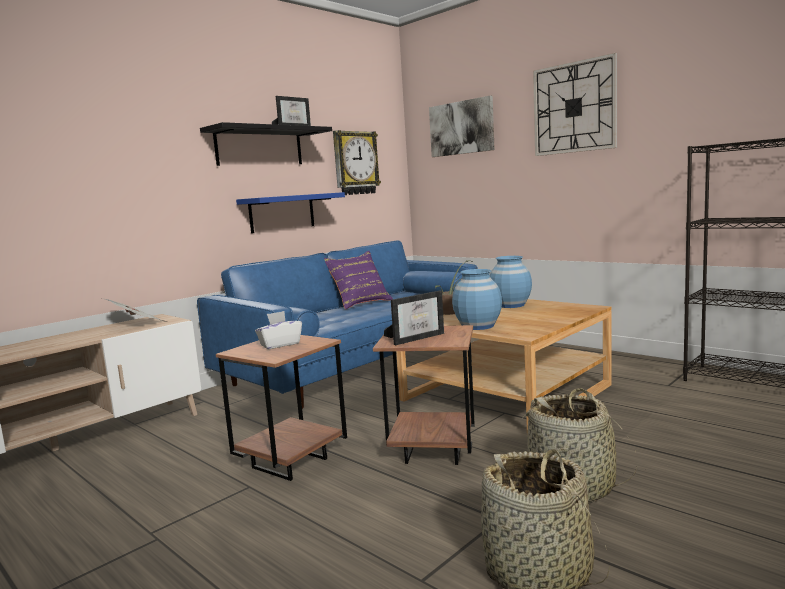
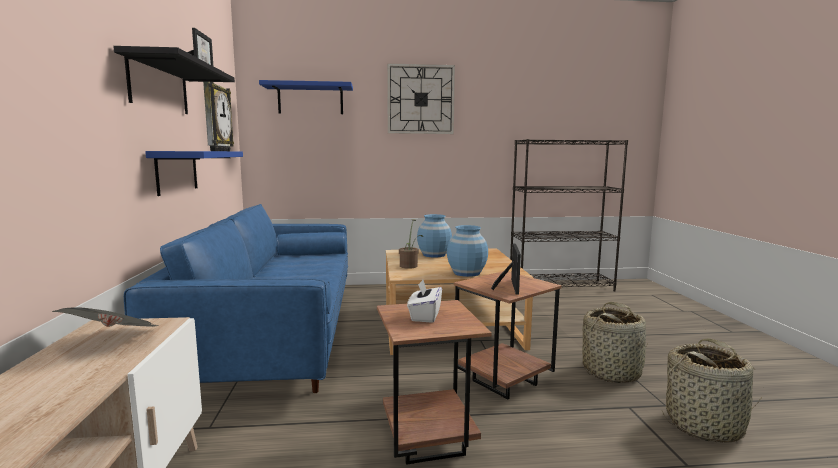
camera: 50 degrees left, 0 degrees up
purple pillow [324,251,393,309] -> none
picture [429,96,495,157] -> blue shelf [259,80,353,114]

